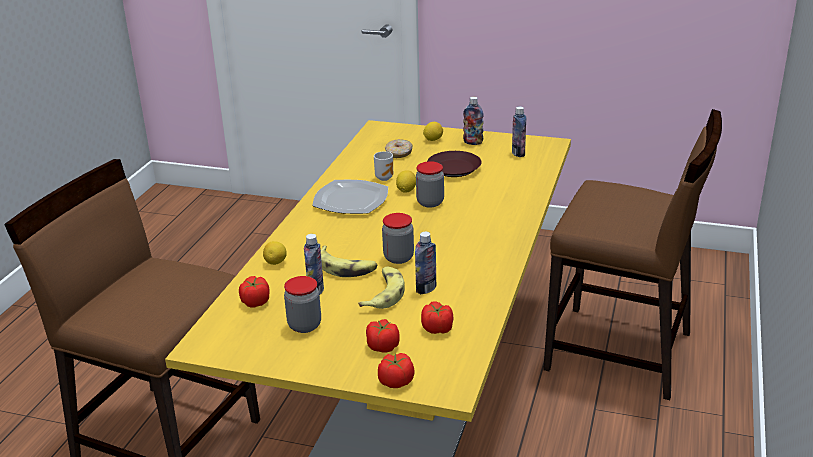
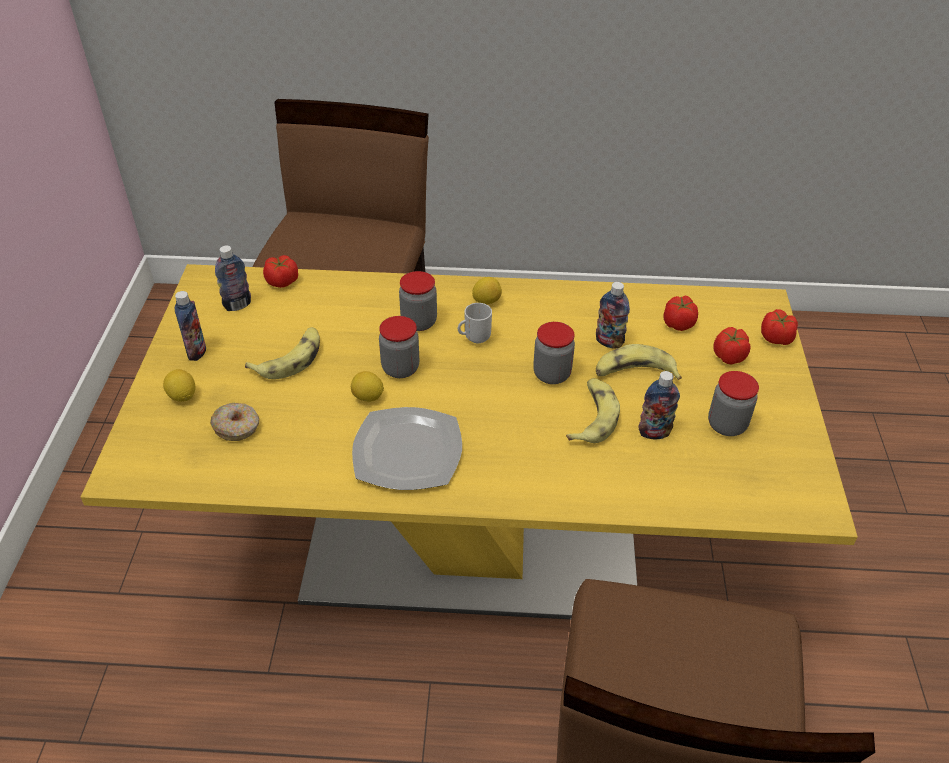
camera: 105 degrees left, 15 degrees up
tomato [239,276,270,308] -> tomato moved to [263,255,298,288]
lemon [263,241,287,265] -> lemon moved to [472,277,502,304]
mug [374,151,393,181] -> mug moved to [458,303,492,343]
brown plate [427,151,482,177] -> banana [245,327,320,379]
none -> jar [399,271,437,331]

